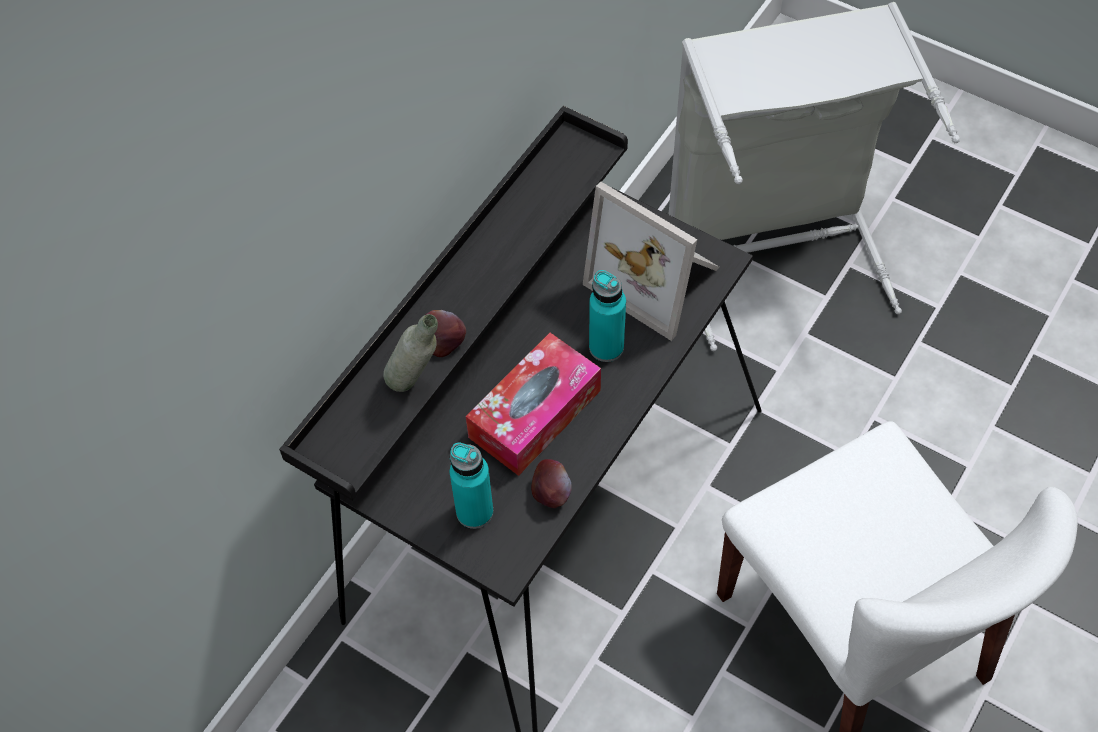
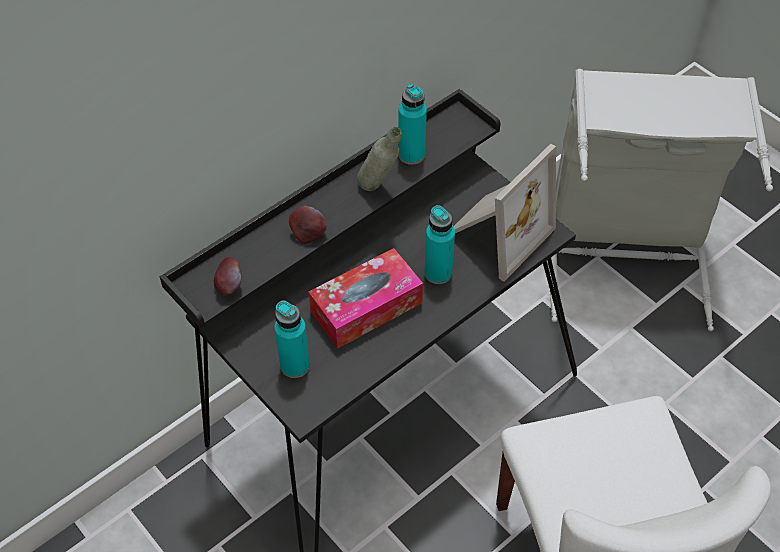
camera: 15 degrees right, 5 degrees down
grey bottle [383,314,438,392] -> grey bottle moved to [357,127,402,191]
apple [531,459,572,508] -> apple moved to [214,257,241,296]
picture frame [583,182,720,341] -> picture frame turned 105 degrees counterclockwise [453,144,556,282]
none -> turquoise bottle [398,84,427,165]

